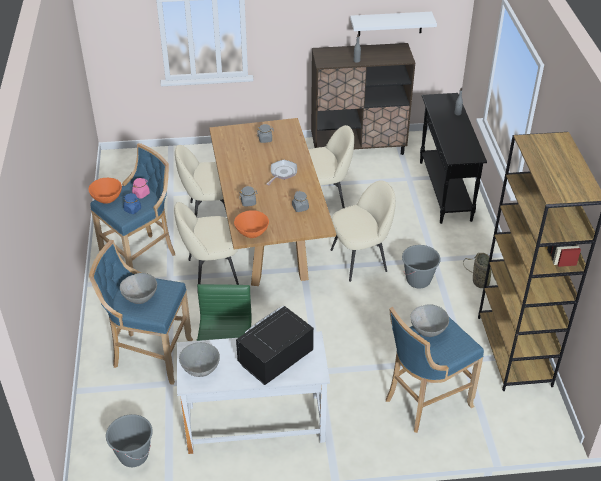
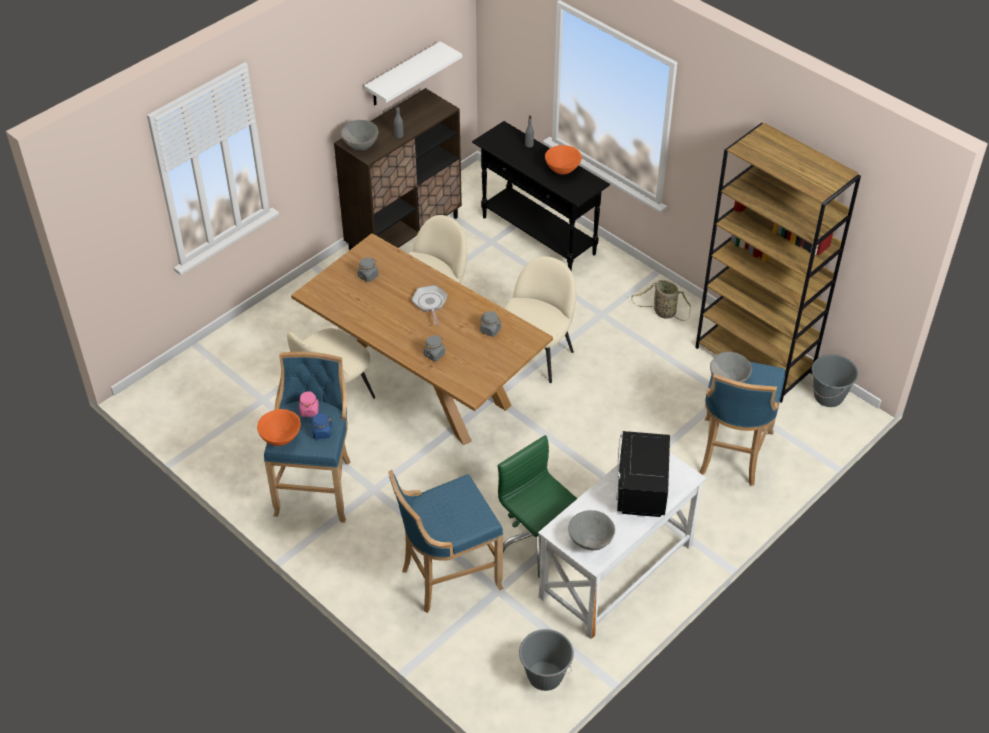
camera: 40 degrees left, 5 degrees up
grey bowl [120,273,157,304] -> grey bowl moved to [341,120,378,151]
beige chair [174,202,239,285] -> none
orange bowl [234,210,269,238] -> orange bowl moved to [545,145,582,175]
grey bucket [402,245,441,288] -> grey bucket moved to [811,354,858,407]

